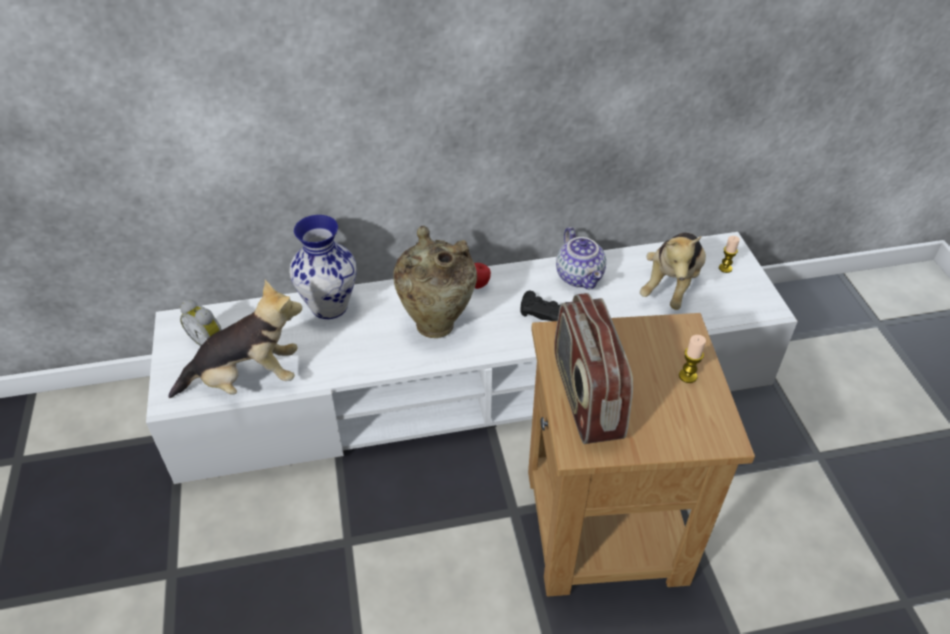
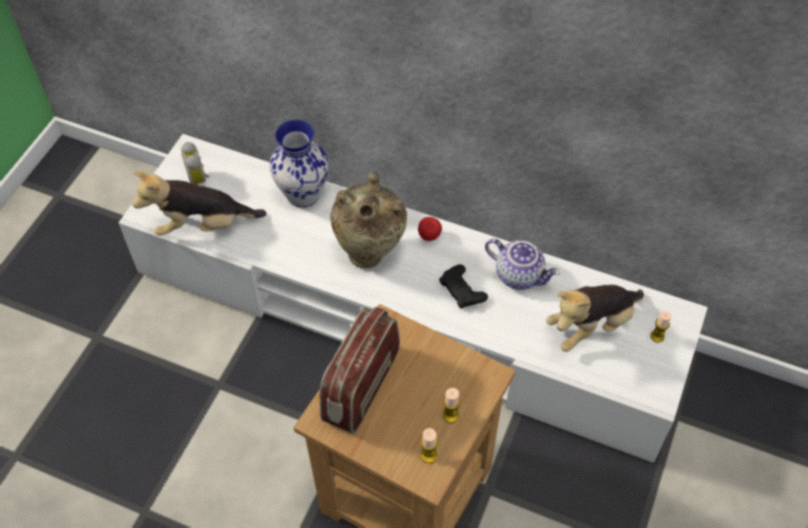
camera: 35 degrees right, 10 degrees up
plush toy [168,280,302,398] -> plush toy turned 150 degrees clockwise [132,171,267,236]
teapot [556,227,606,290] -> teapot turned 75 degrees counterclockwise [485,239,560,290]
none -> candle [421,428,438,463]

